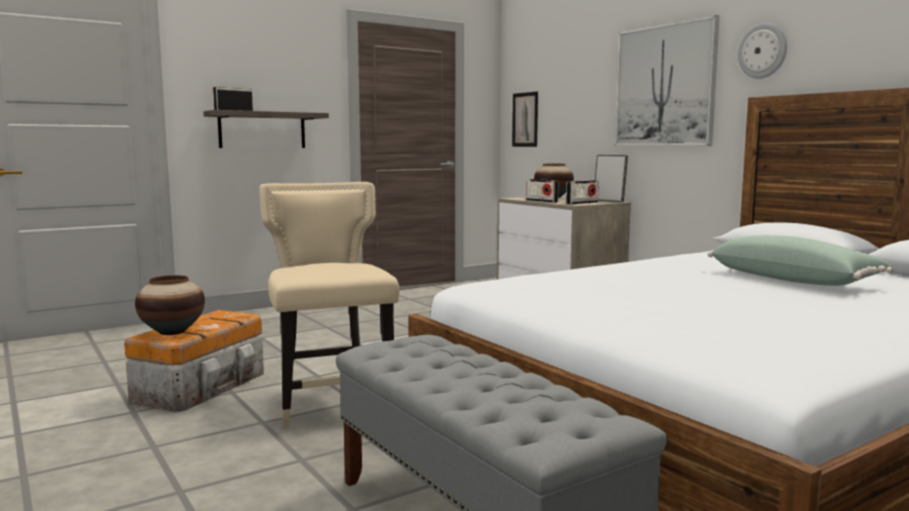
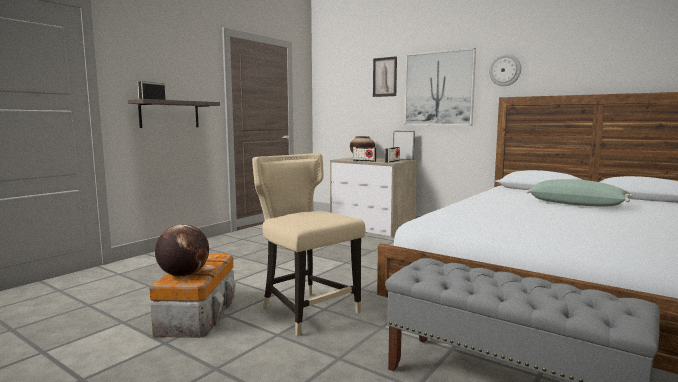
camera: 20 degrees left, 0 degrees up
vase [135,275,205,335] -> globe [155,224,209,277]
picture [512,92,538,147] -> picture moved to [373,56,397,97]

